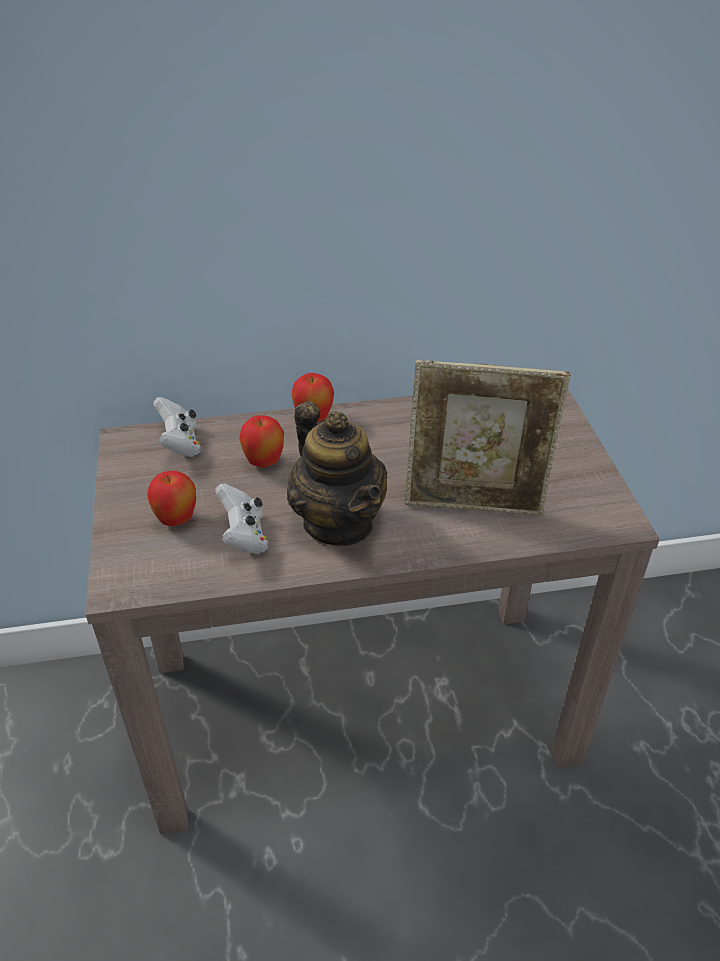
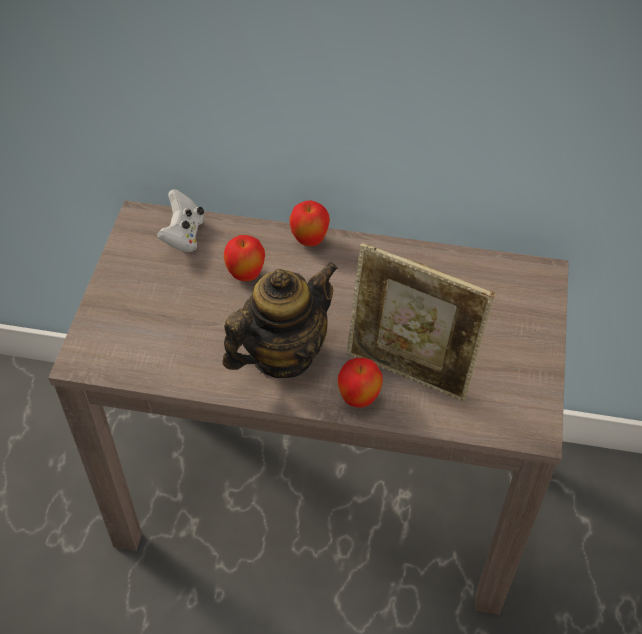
camera: 20 degrees right, 10 degrees up
apple [147,471,196,526] -> apple moved to [338,358,383,407]
white game controller [215,484,268,554] -> none
teapot [287,401,387,546] -> teapot turned 120 degrees counterclockwise [222,262,338,378]

